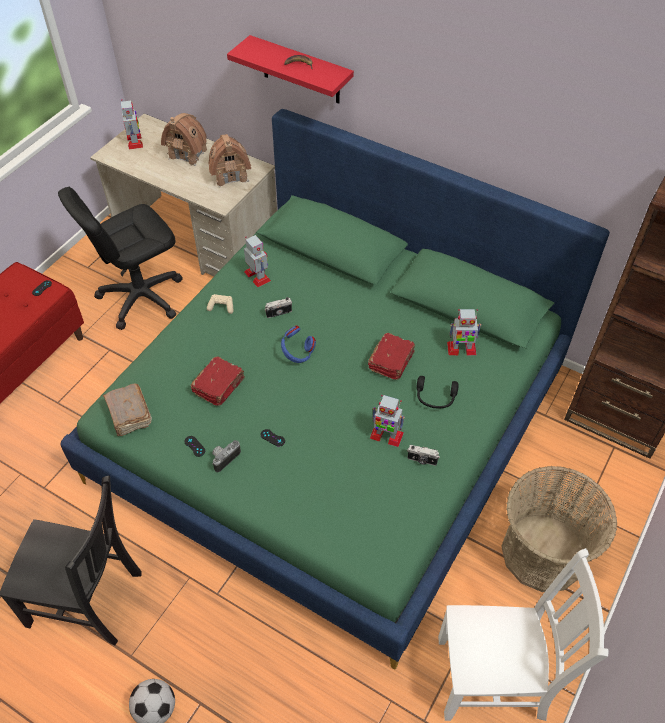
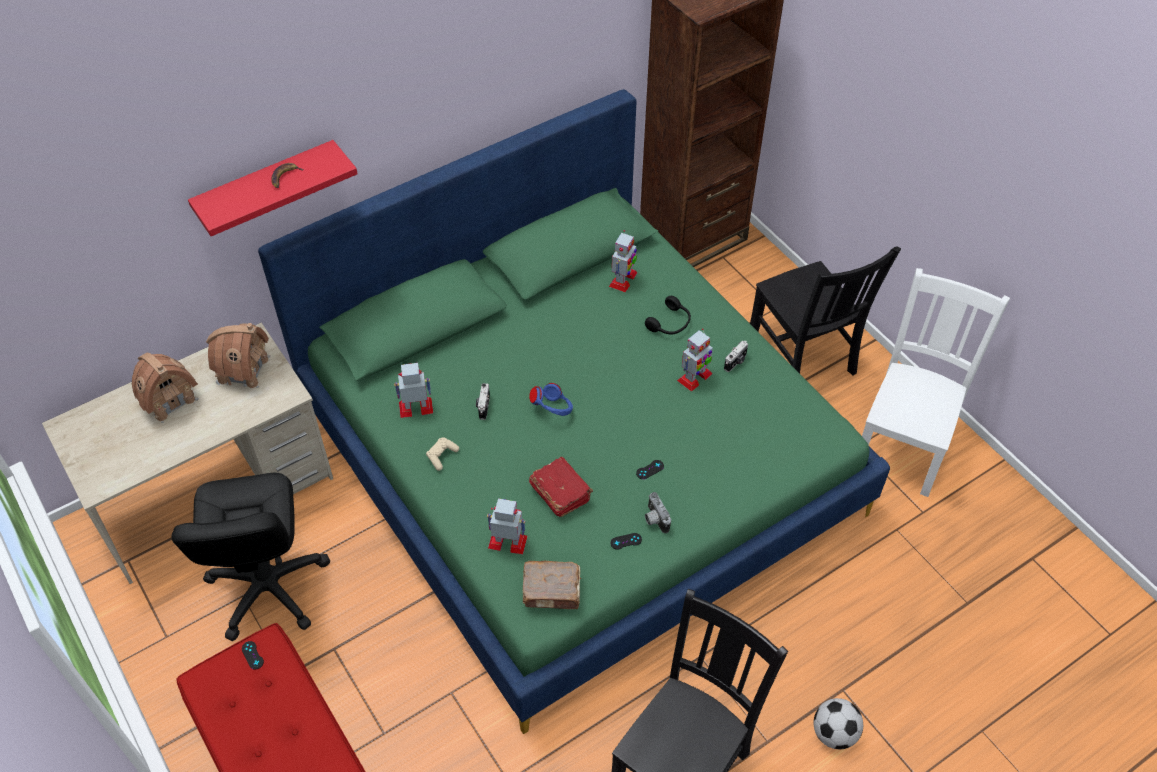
camera: 65 degrees left, 0 degrees up
toy robot [121,99,143,150] -> toy robot moved to [487,498,527,554]
red book [368,333,415,380] -> none
basket [501,466,617,592] -> black chair [750,246,901,376]

